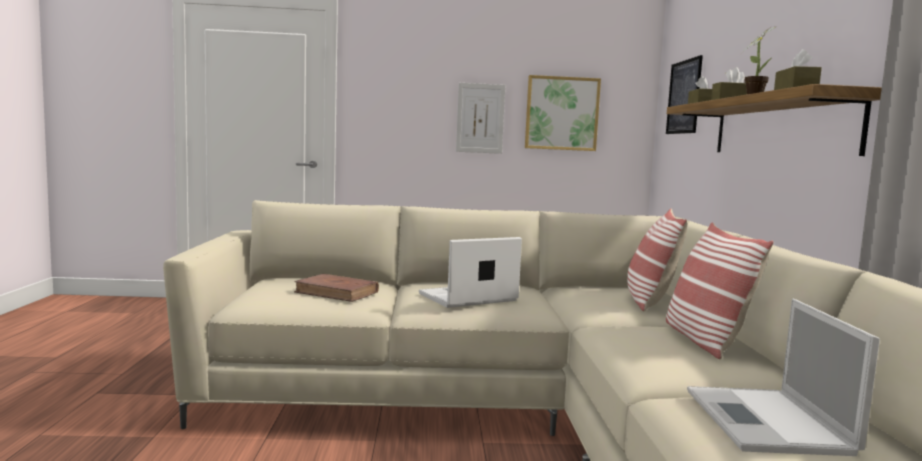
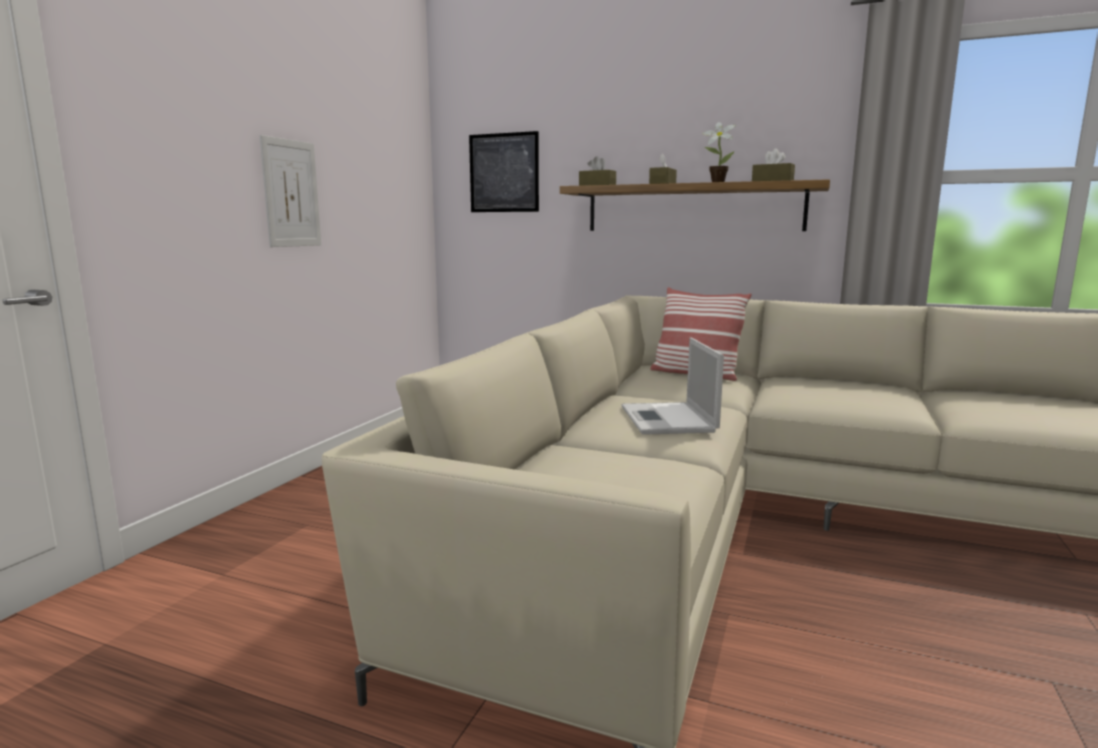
camera: 65 degrees left, 5 degrees up
brown book [294,274,379,302] -> none
picture [525,75,601,151] -> none
pillow [666,222,774,359] -> none
laptop [687,299,880,456] -> none

